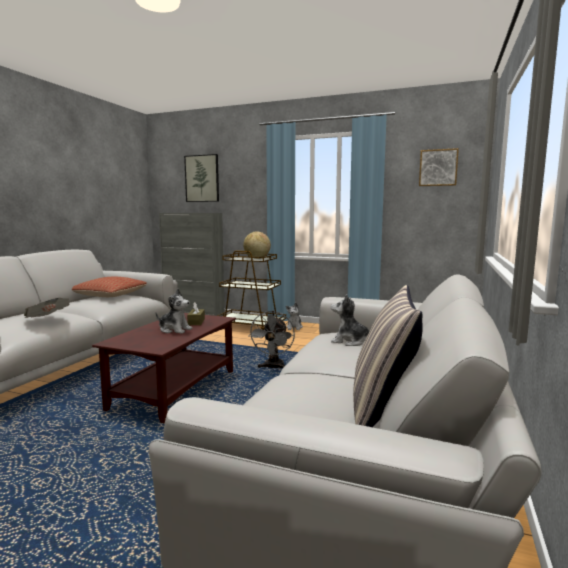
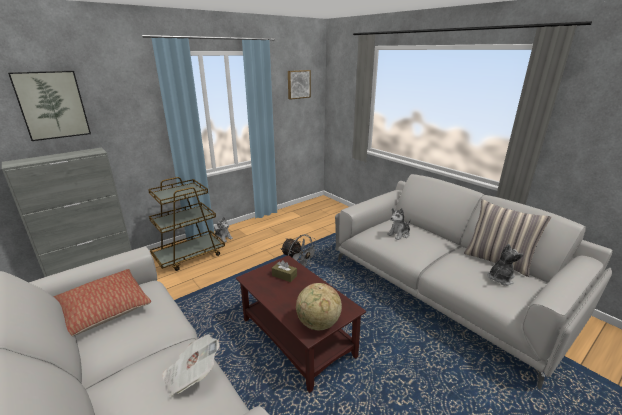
camera: 60 degrees left, 15 degrees up
plush toy [156,289,192,334] -> plush toy moved to [487,244,523,286]
globe [243,231,271,259] -> globe moved to [296,283,342,330]

